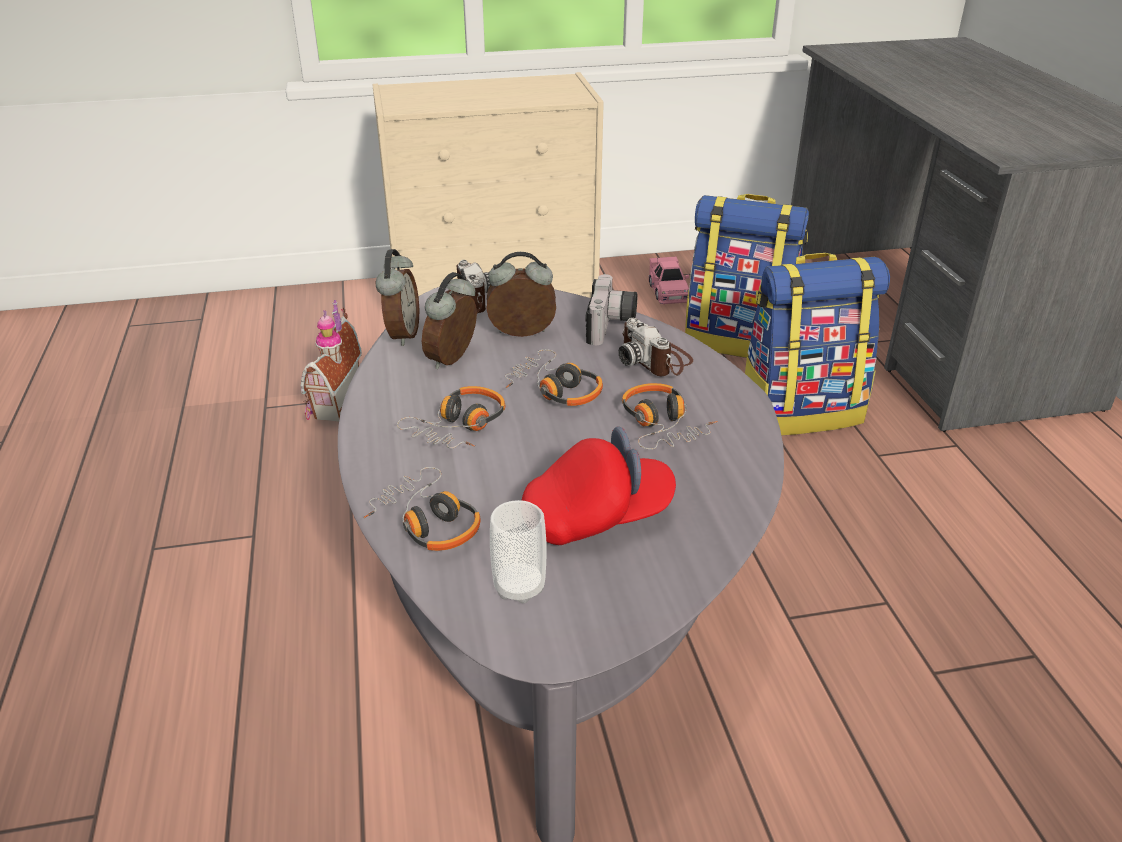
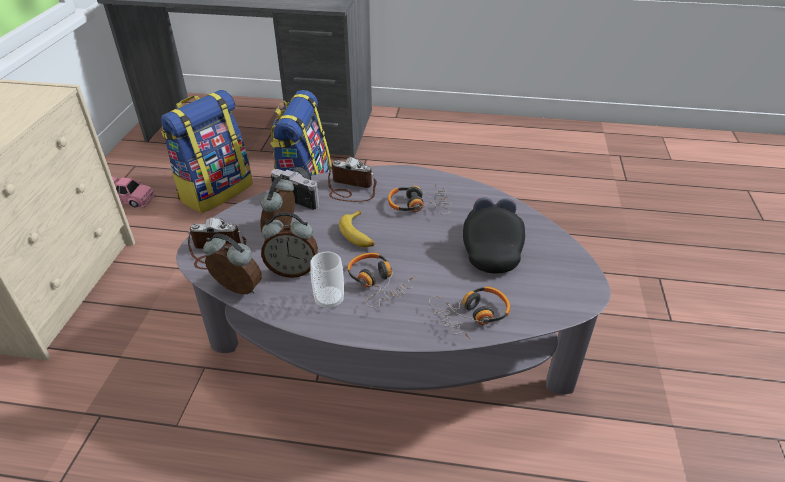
camera: 70 degrees left, 5 degrees up
toy house [301,300,362,421] -> none
alarm clock [422,272,477,369] -> alarm clock turned 45 degrees counterclockwise [261,212,318,278]
cup [490,500,547,603] -> cup moved to [310,251,344,309]
headphones [505,349,603,406] -> banana [339,210,375,247]
red cap [521,426,676,545] -> black cap [463,197,525,274]
camera [618,318,693,376] -> camera turned 150 degrees counterclockwise [328,157,377,202]

